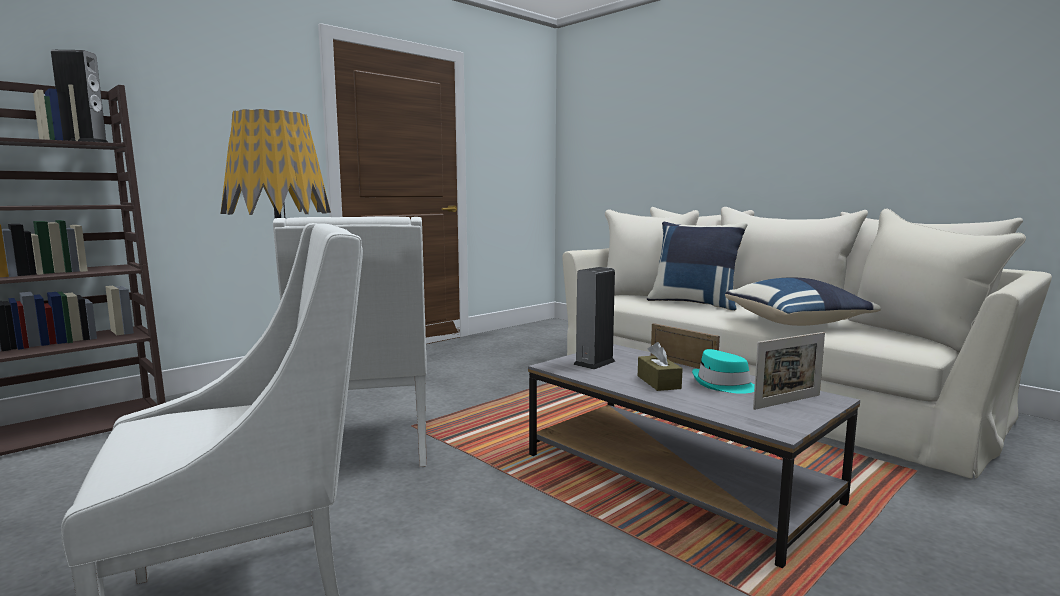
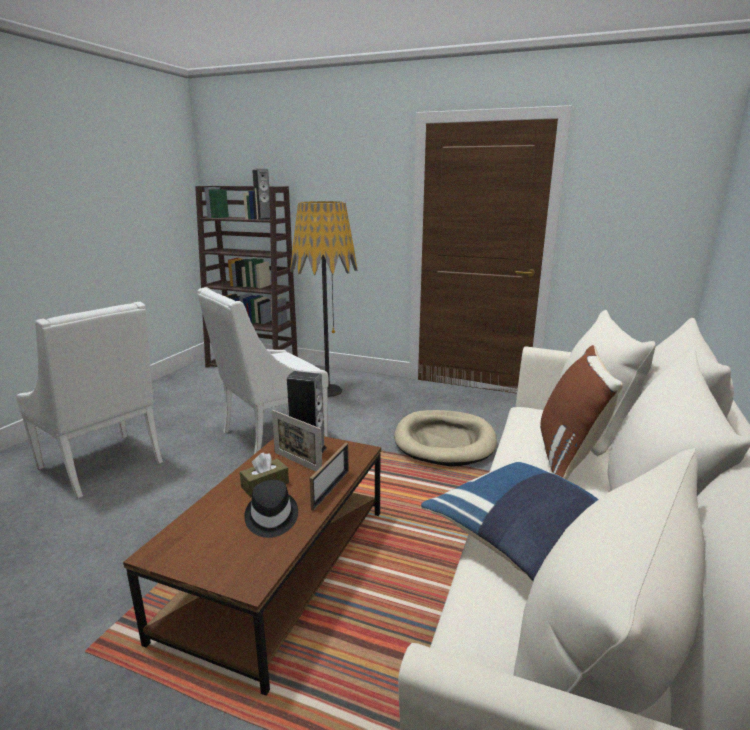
camera: 65 degrees right, 10 degrees up
grey coffee table [528,344,860,568] -> brown coffee table [123,436,381,696]
blue pillow [647,222,748,311] -> brown pillow [540,345,623,480]
turquoise hat [692,349,755,394] -> black hat [244,480,298,538]
picture frame [753,332,825,410] -> picture frame moved to [272,410,322,472]
none -> beige dog bed [394,410,497,467]

